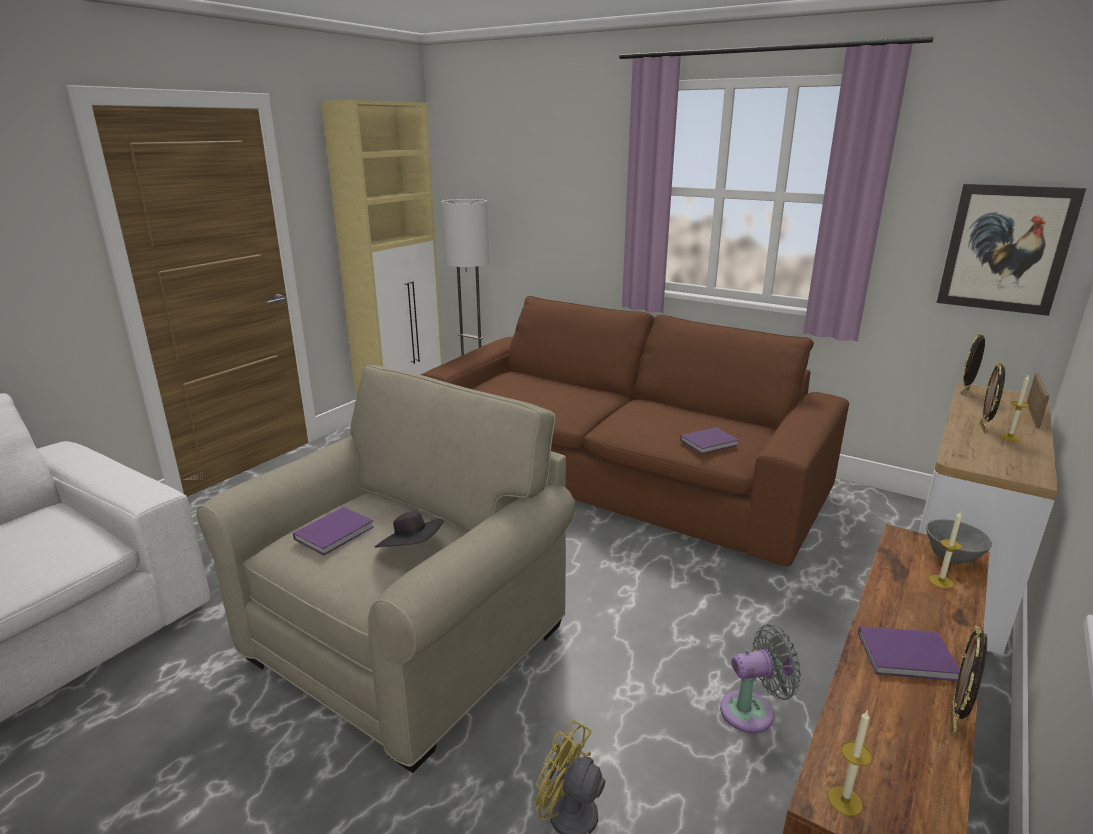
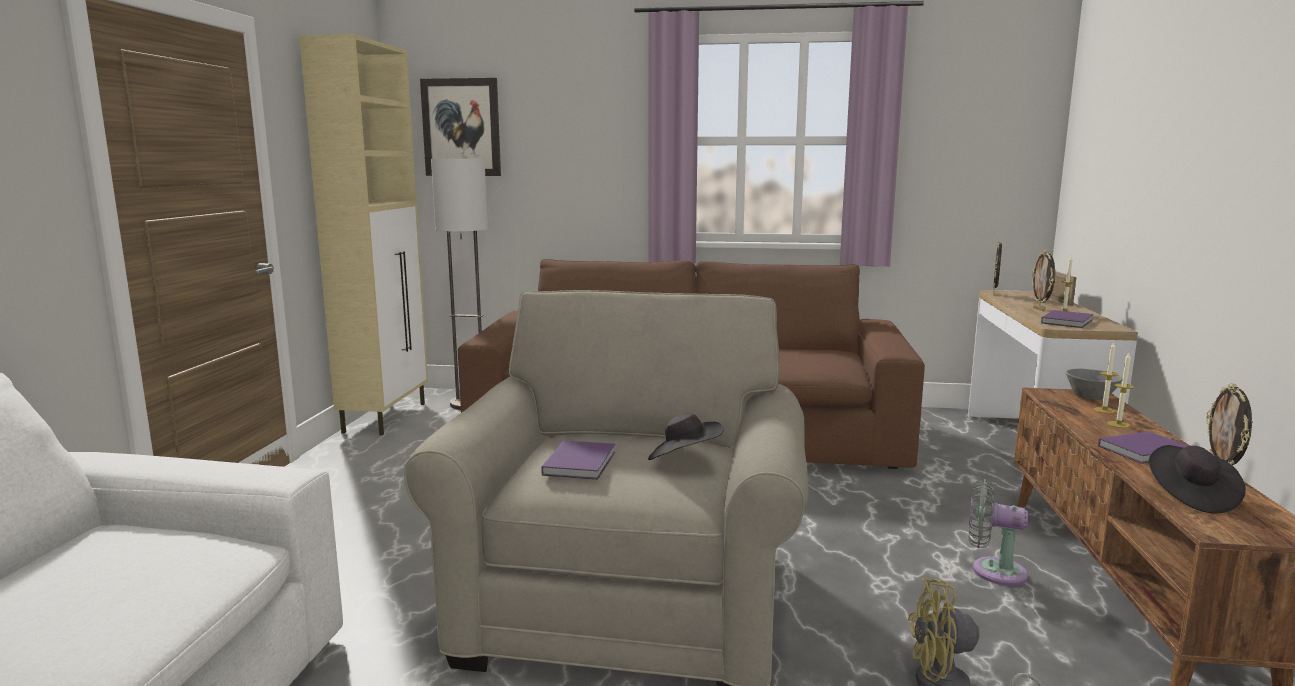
camera: 25 degrees left, 10 degrees down
purple book [680,427,739,454] -> purple book moved to [1041,310,1093,328]
grey fan [720,624,801,733] -> grey fan turned 120 degrees counterclockwise [968,479,1028,586]
candle [828,710,872,816] -> candle moved to [1107,353,1134,428]
picture [937,184,1086,316] -> picture moved to [420,78,501,176]
none -> black hat [1149,445,1246,513]

